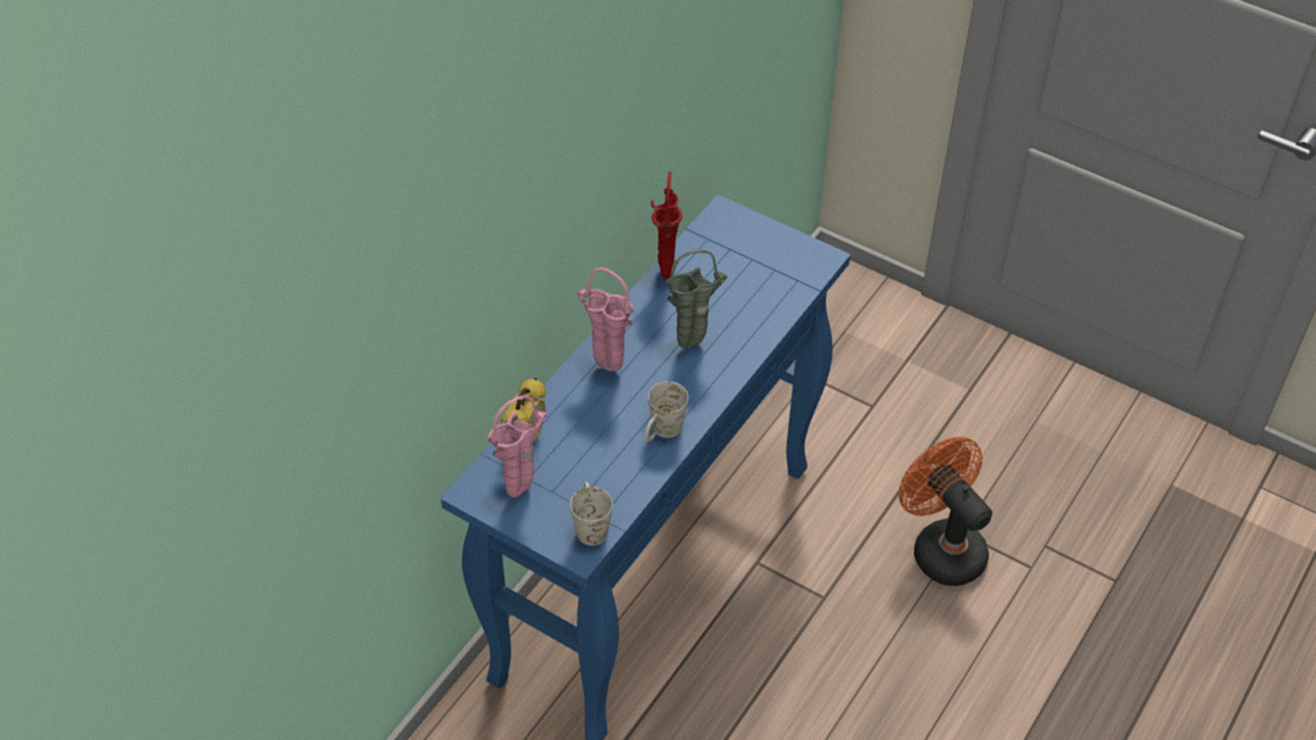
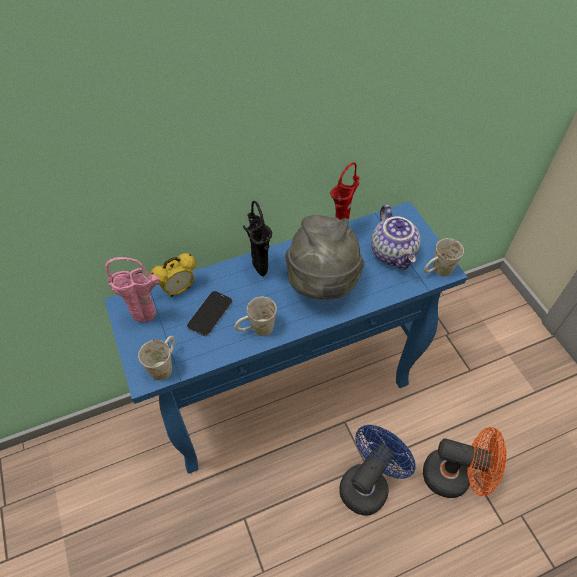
camera: 35 degrees right, 5 degrees up
pink vase [577,268,635,372] -> black vase [243,201,272,276]
green vase [667,250,728,349] -> grey hat [285,215,364,299]
orange fan [899,437,992,586] -> orange fan turned 105 degrees clockwise [423,427,507,498]
none -> phone [187,291,232,336]
none -> blue fan [339,425,416,516]
none -> teapot [371,205,421,269]
none -> white mug [424,238,464,276]

